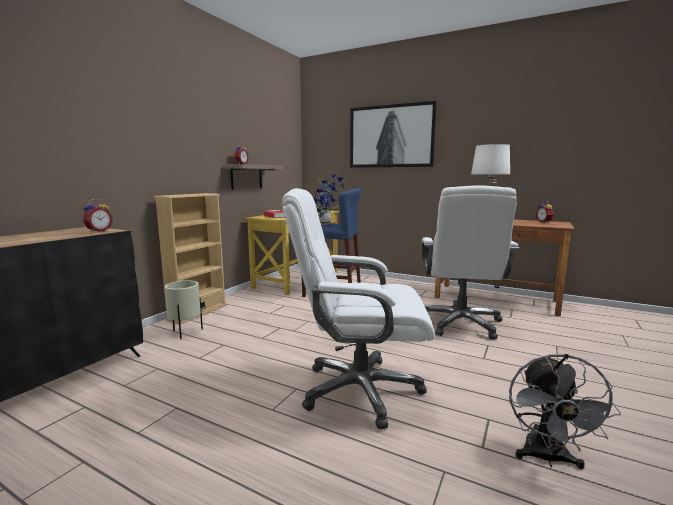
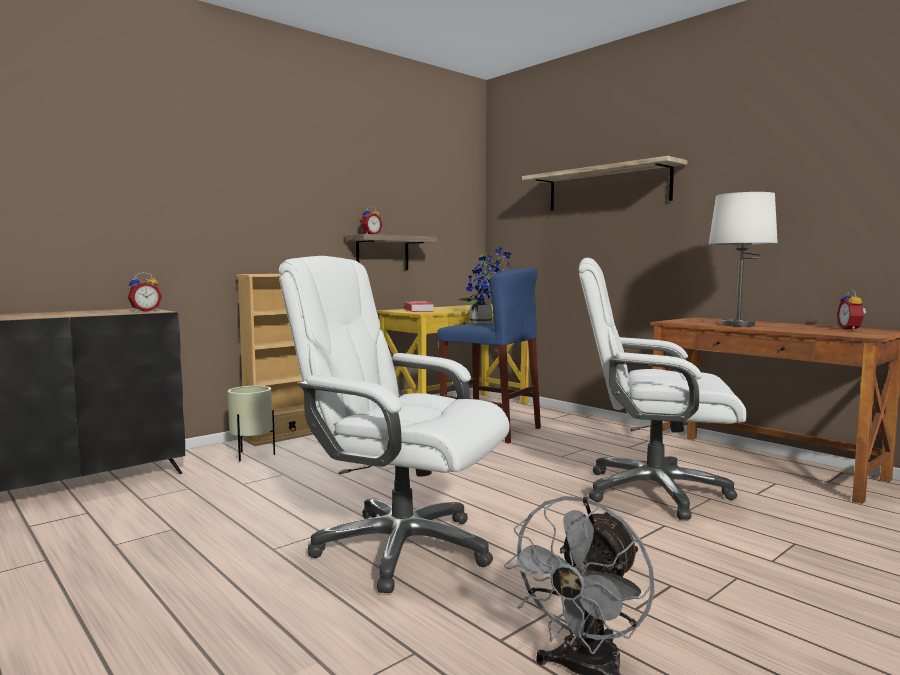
camera: 20 degrees right, 5 degrees down
picture [350,101,437,168] -> shelf [522,156,687,211]
white office chair [422,185,519,340] -> white office chair turned 75 degrees clockwise [579,258,747,520]

